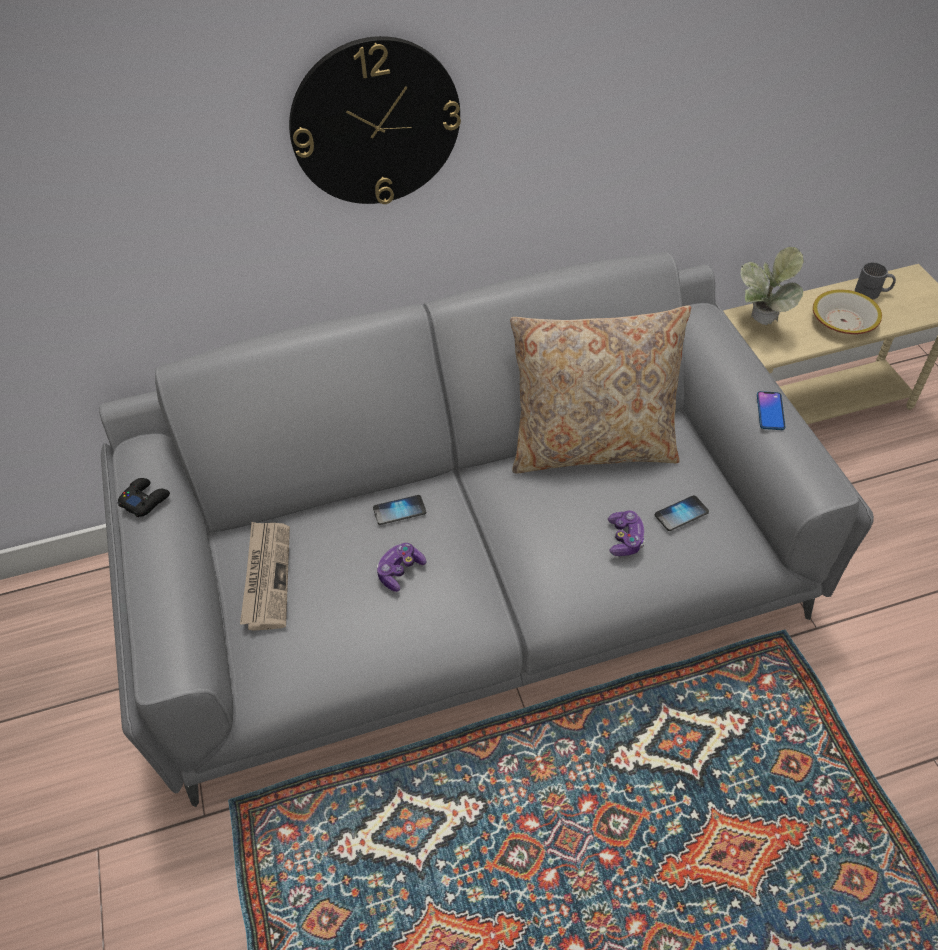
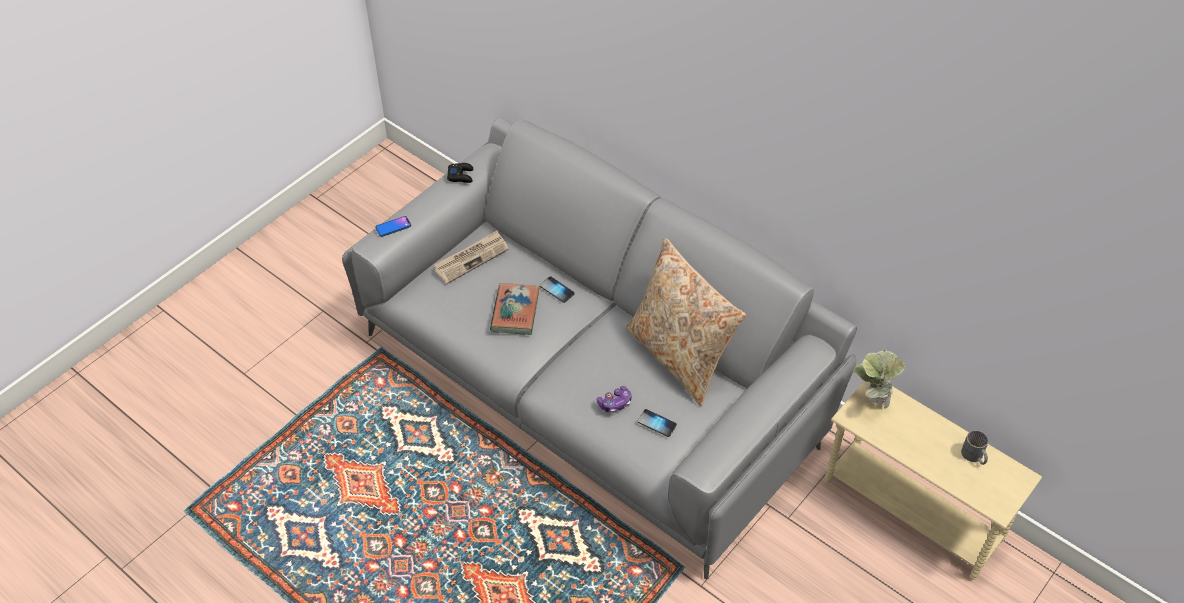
camera: 55 degrees right, 0 degrees up
wall clock [289,36,461,204] -> none
game controller [377,543,426,592] -> book [490,283,540,335]
phone [757,391,785,430] -> phone moved to [375,216,411,237]
bowl [813,290,882,334] -> none

